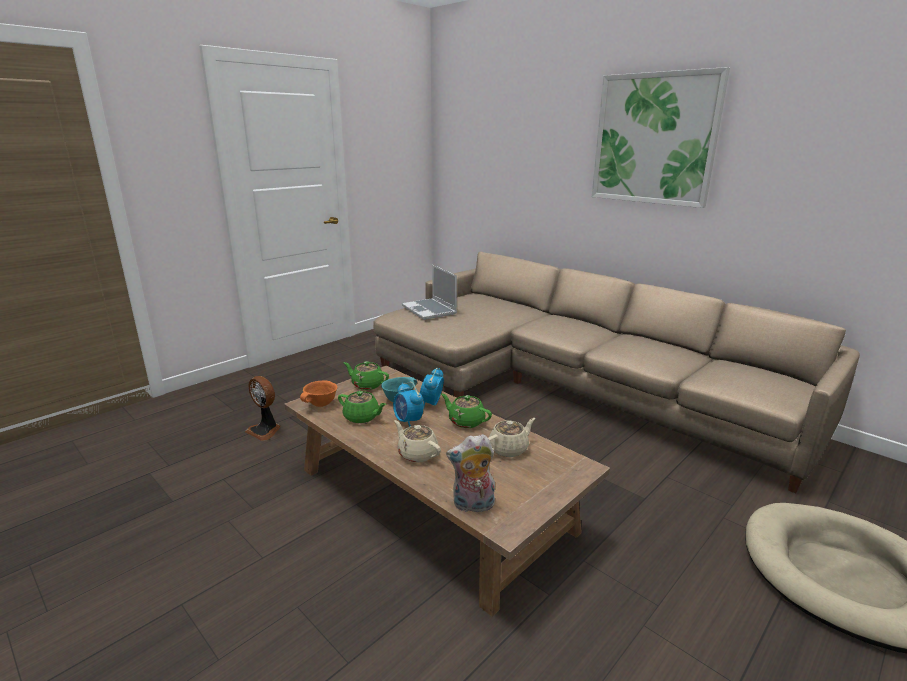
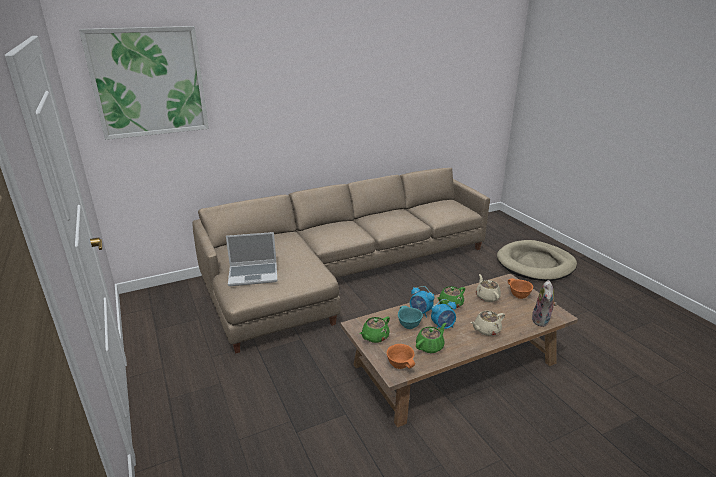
camera: 70 degrees left, 5 degrees up
fan [245,376,281,441] -> none
picture [592,67,730,208] -> picture moved to [79,26,209,140]
none -> orange bowl [508,278,533,299]

